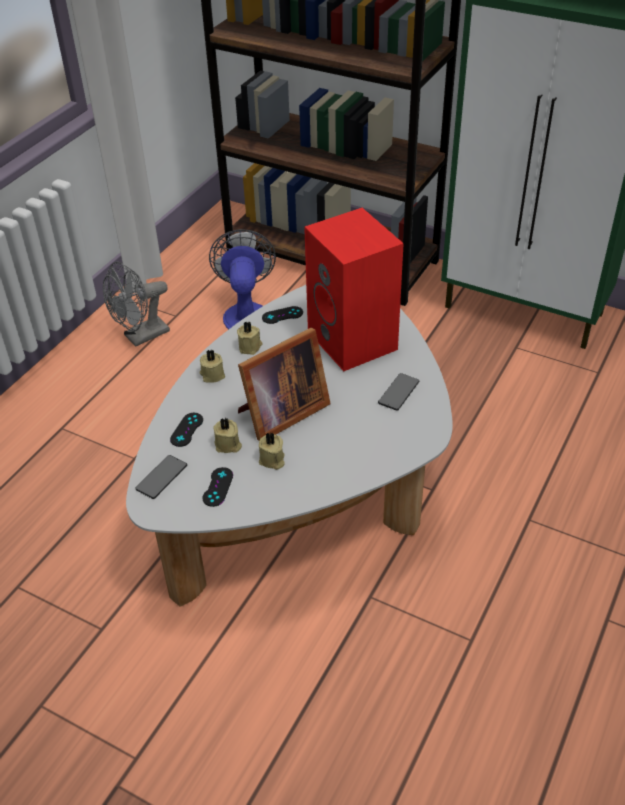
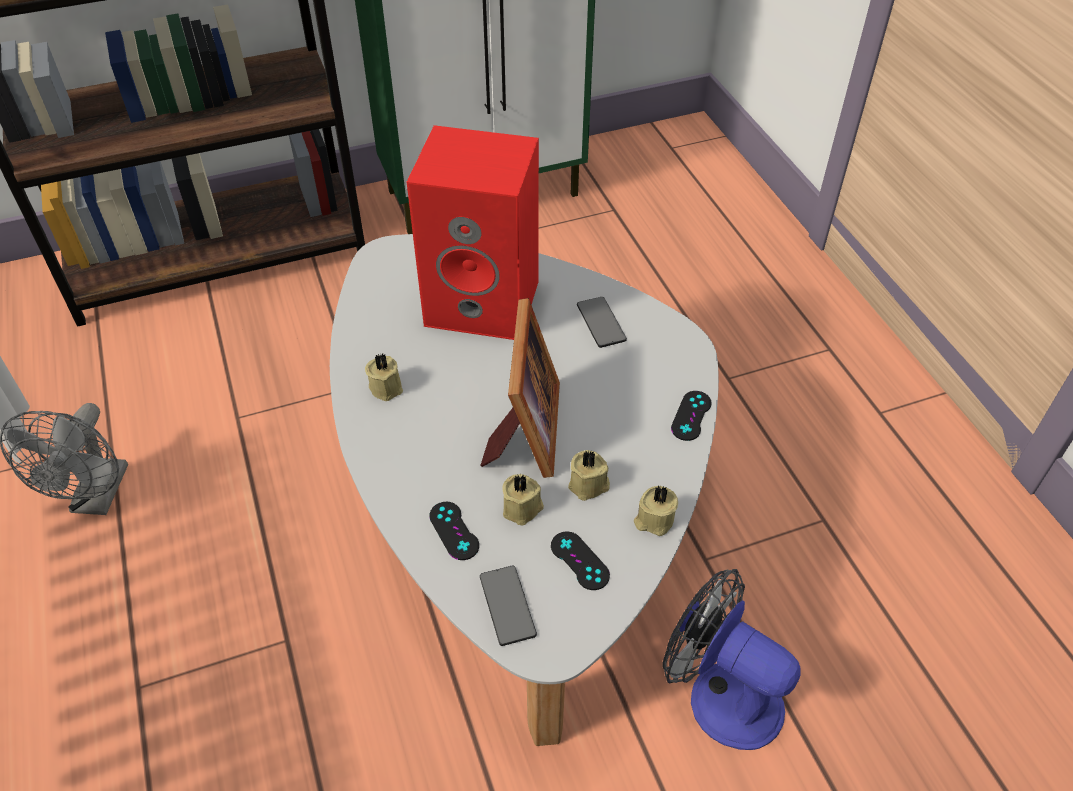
camera: 50 degrees left, 5 degrees up
beige candle [199,349,225,383] -> beige candle moved to [634,486,678,536]
fan [209,229,276,329] -> fan moved to [662,569,801,750]
black game controller [262,306,303,324] -> black game controller moved to [671,391,712,441]

